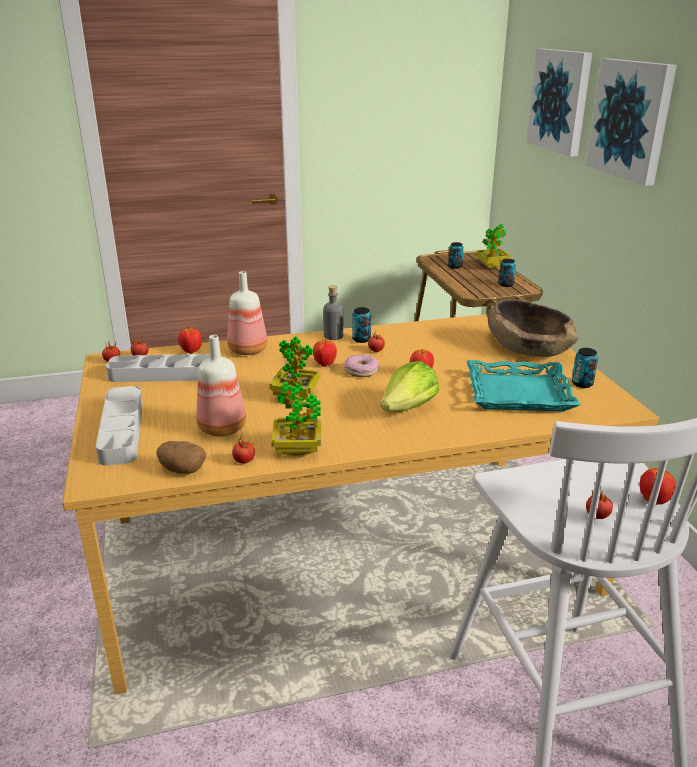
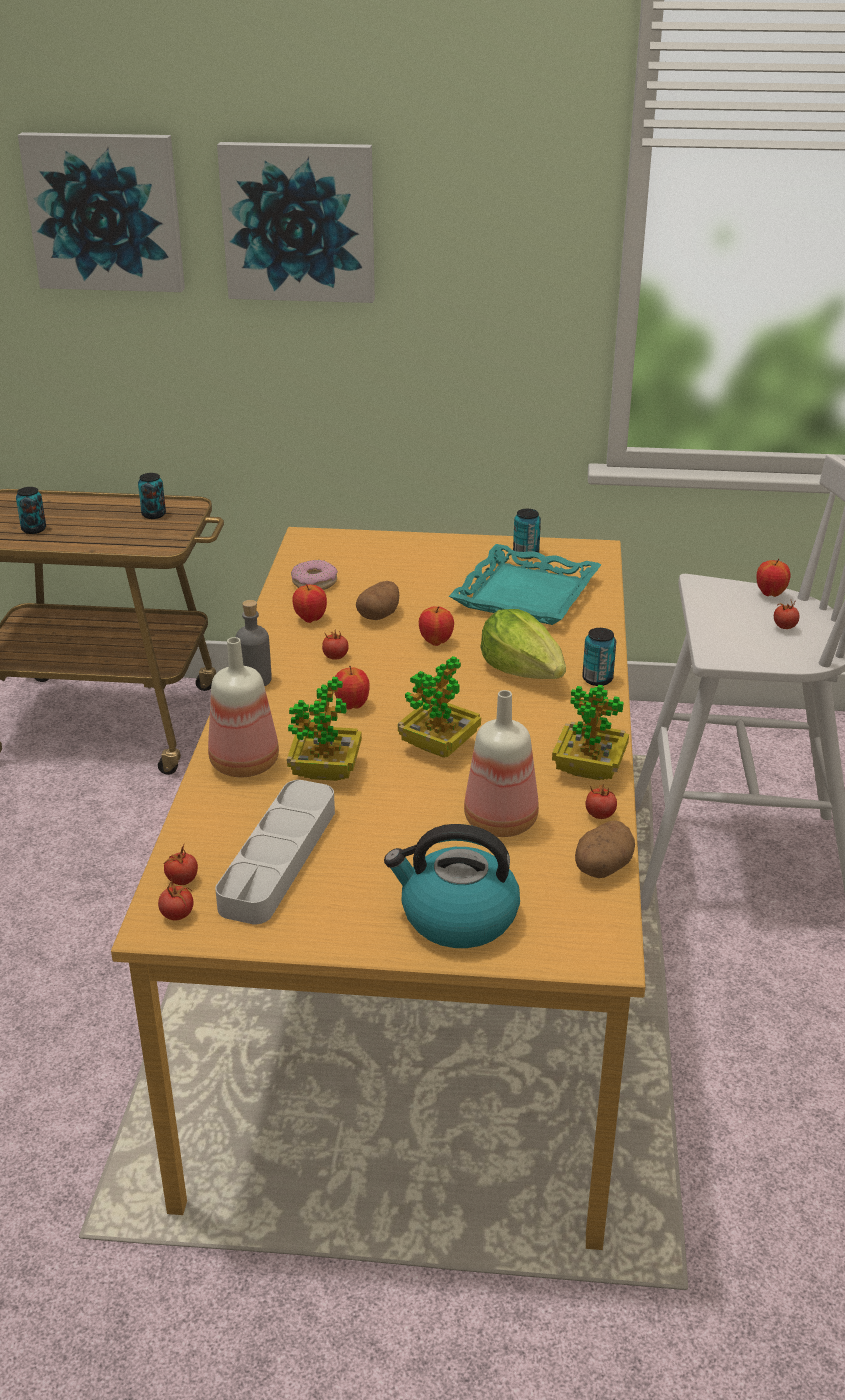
camera: 70 degrees left, 5 degrees up
grey tray [96,386,143,465] -> kettle [384,824,520,948]
apple [178,326,202,354] -> apple moved to [292,584,327,623]
donut [344,355,379,377] -> donut moved to [291,560,338,590]
can [352,307,371,343] -> can moved to [582,628,616,686]
potted plant [477,224,511,268] -> potted plant moved to [287,677,362,781]
brown bowl [487,299,578,357] -> none
none -> potato [356,581,399,620]

